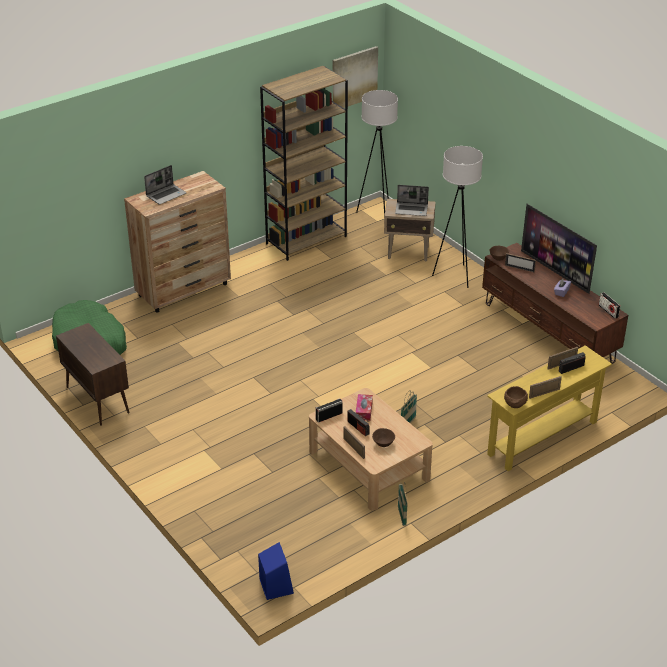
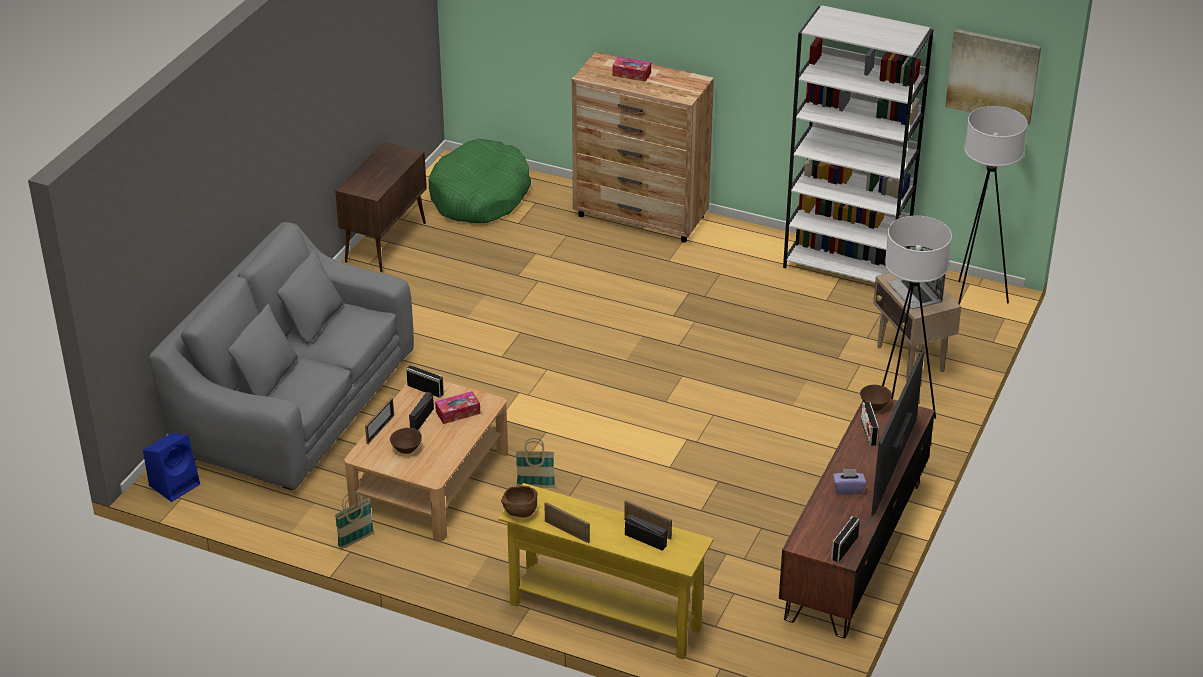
camera: 60 degrees right, 0 degrees up
laptop [144,165,186,205] -> tissue box [612,57,651,82]
brown bookcase [260,66,348,261] -> white bookcase [783,5,933,283]
picture frame [505,253,536,272] -> radio [861,402,879,446]
none -> grey sofa [149,222,414,490]

